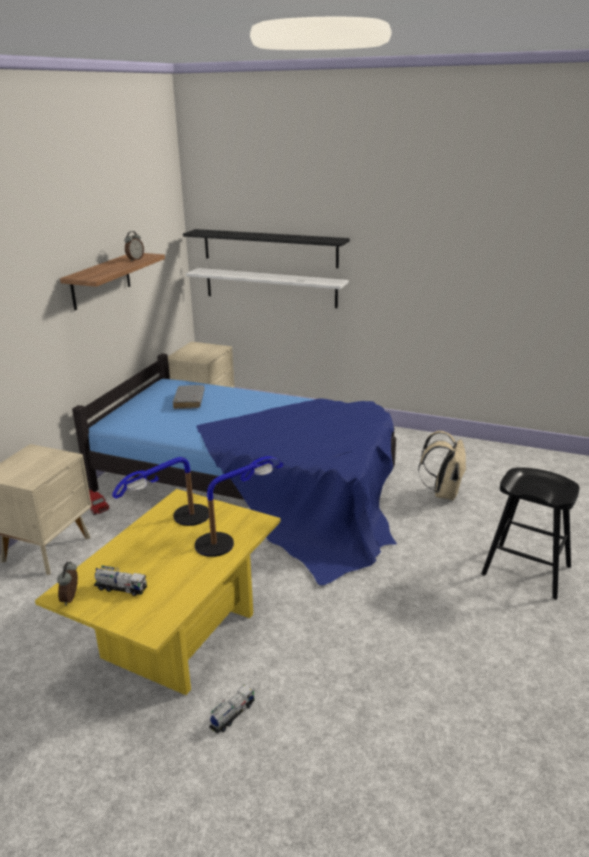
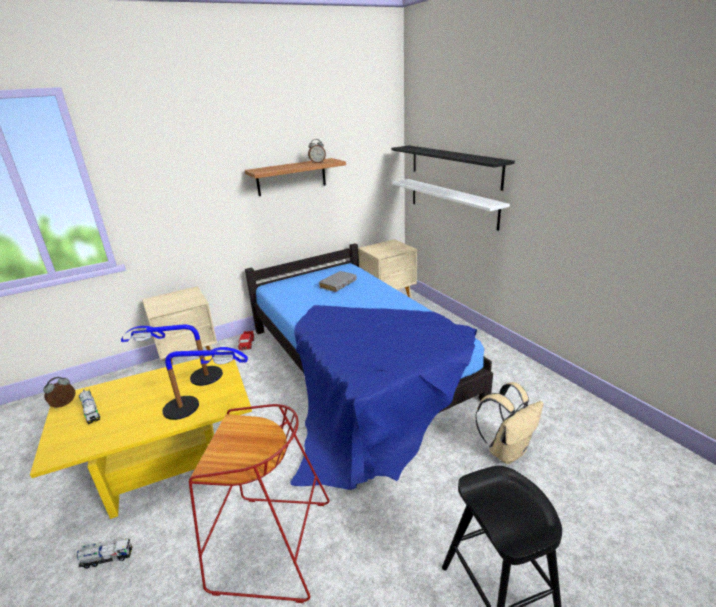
camera: 40 degrees right, 0 degrees up
none -> red stool [189,404,330,603]

